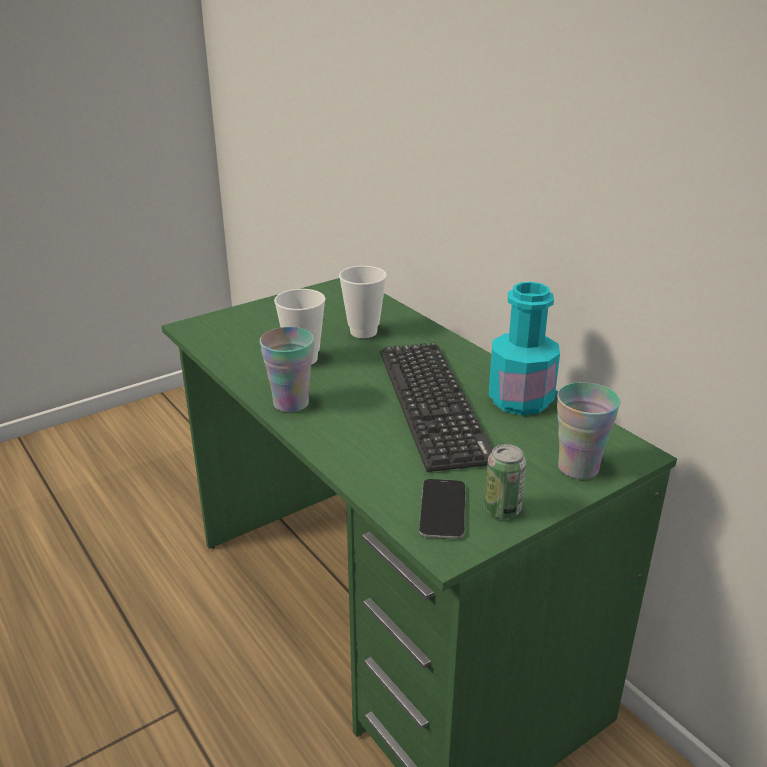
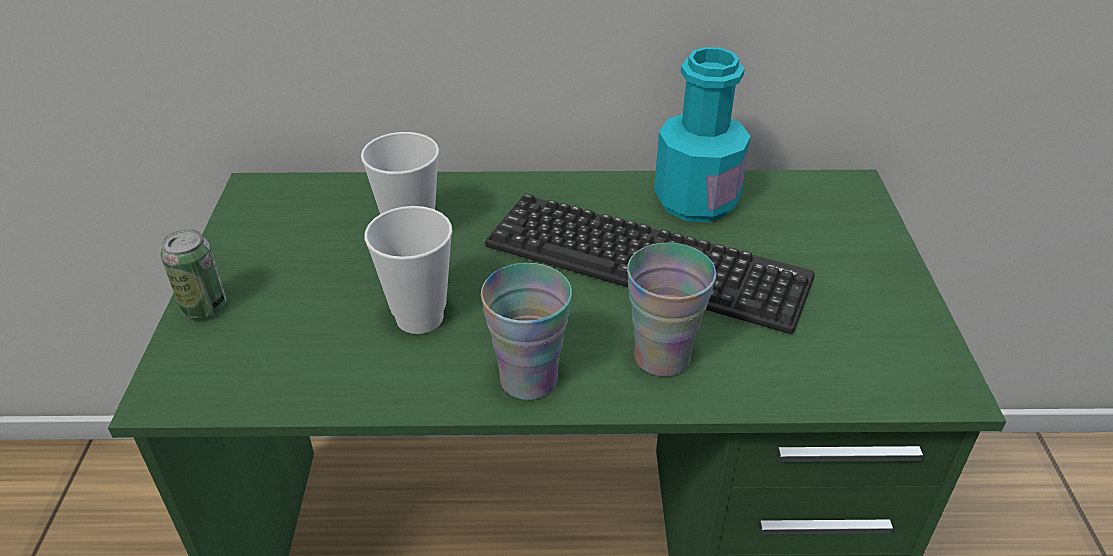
camera: 55 degrees left, 10 degrees up
phone [419,479,466,539] -> none
can [484,444,526,519] -> can moved to [161,229,226,319]
cup [557,382,620,479] -> cup moved to [627,243,716,377]

